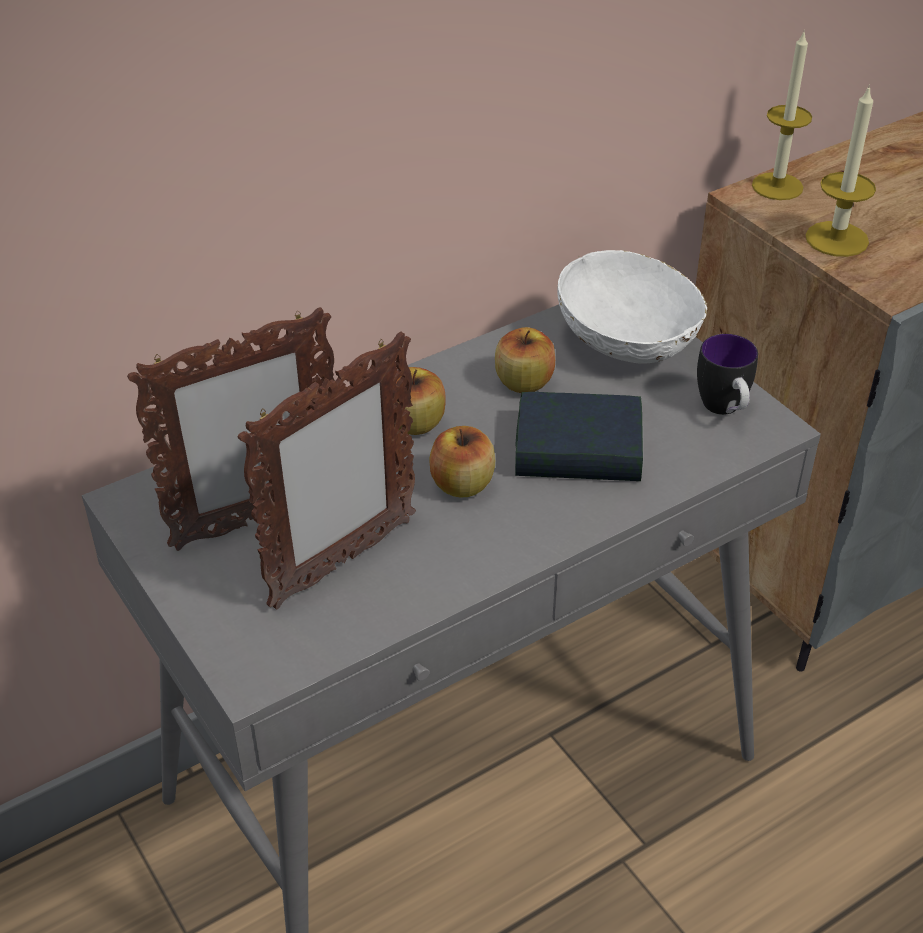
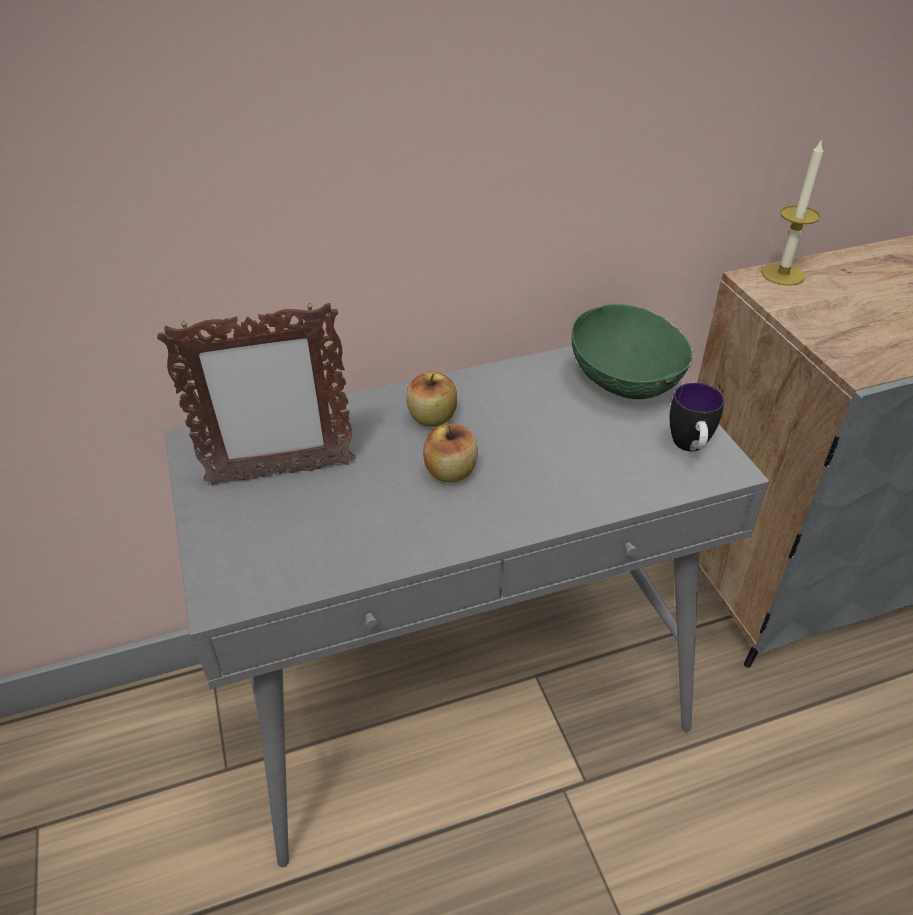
camera: 15 degrees right, 0 degrees up
picture frame [238,331,416,610] -> none
apple [495,327,555,393] -> none
book [515,392,643,481] -> none
white bowl [557,250,707,364] -> green bowl [571,304,693,399]
candle [806,85,876,257] -> none

